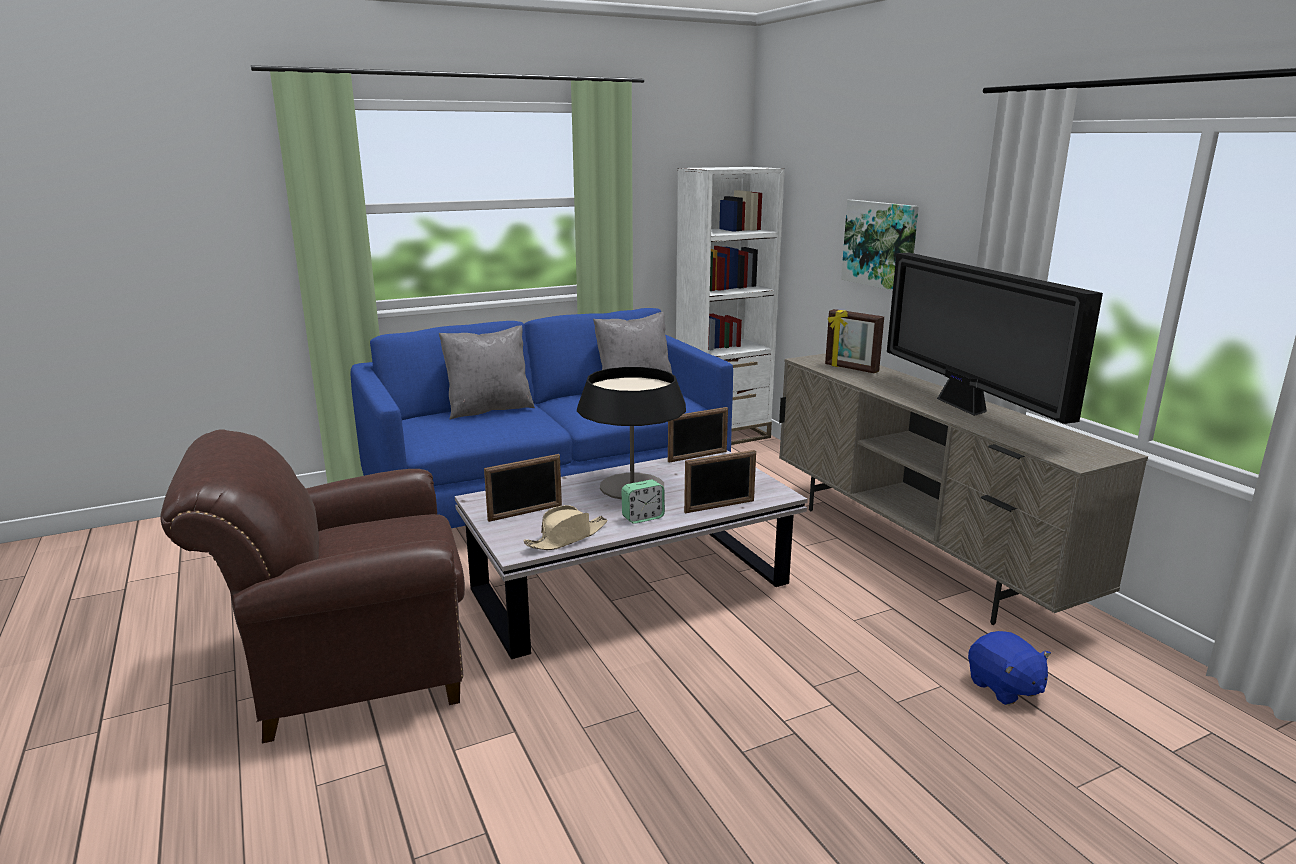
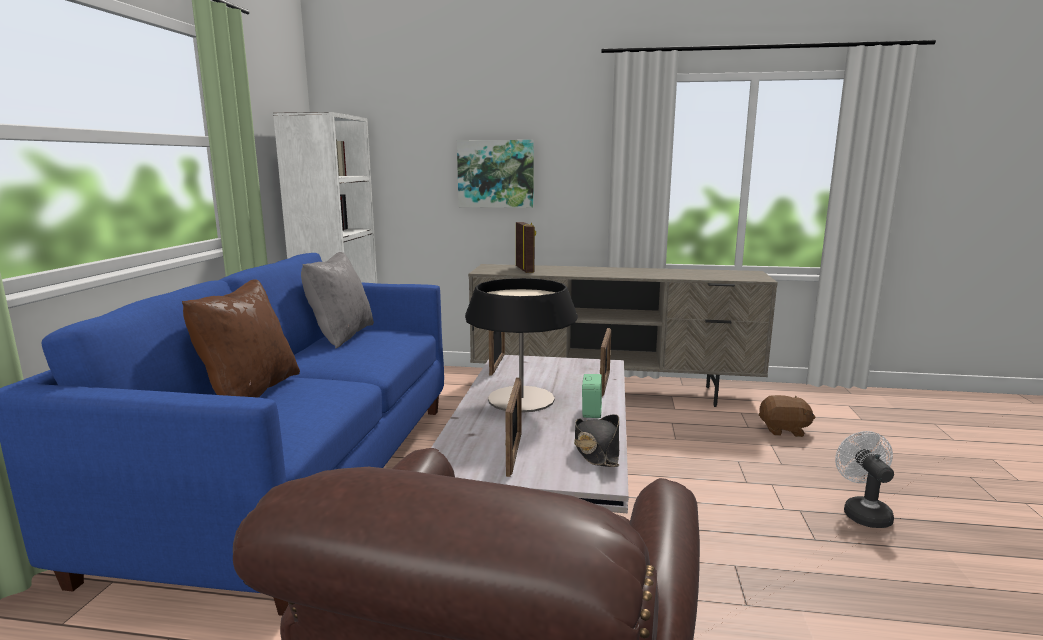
camera: 55 degrees left, 5 degrees down
grey pillow [439,325,535,420] -> brown pillow [182,279,300,398]
beige hat [523,505,607,550] -> black hat [574,414,619,467]
picture frame [825,309,884,373] -> picture frame turned 90 degrees counterclockwise [516,222,536,273]
television [887,253,1103,424] -> none
blue plush toy [968,631,1051,705] -> brown plush toy [759,395,816,437]
none -> white fan [835,431,894,528]

